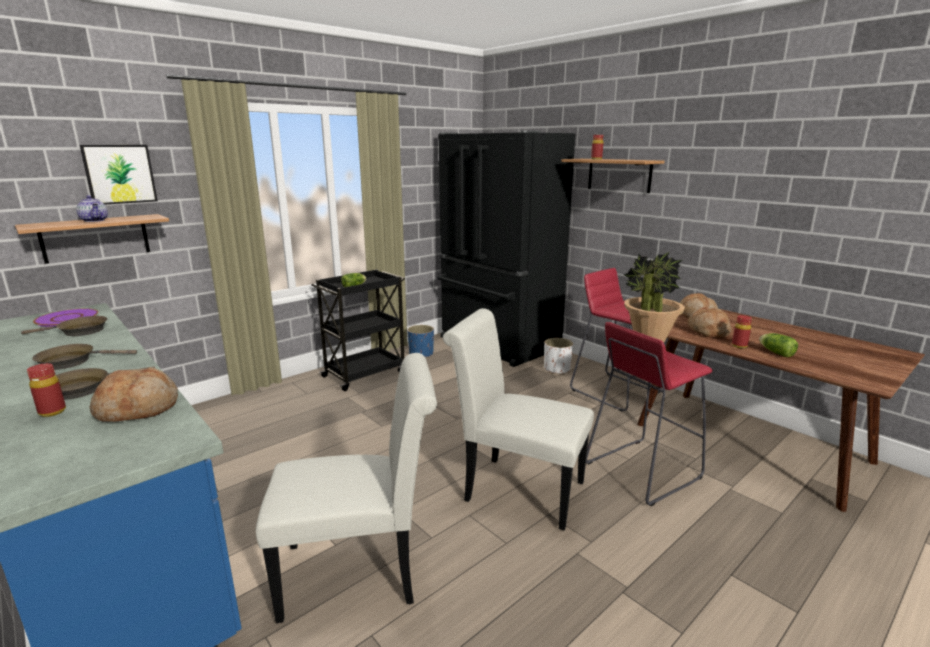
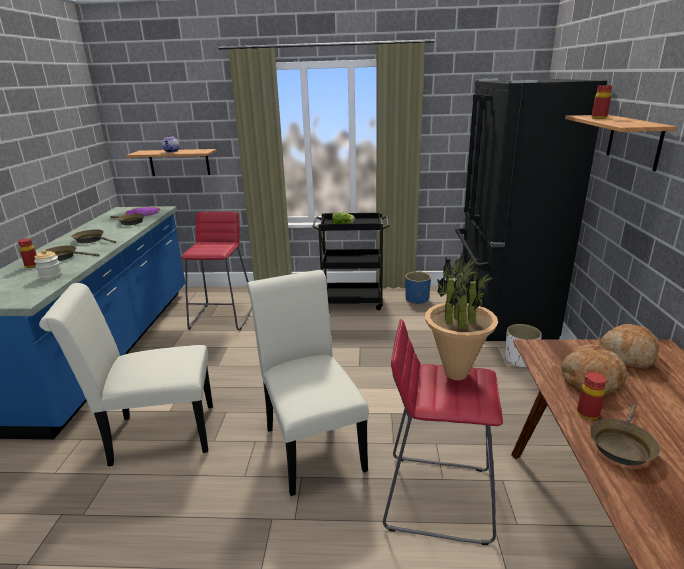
camera: 45 degrees right, 5 degrees up
picture [80,145,158,204] -> none
bread [89,367,178,422] -> jar [34,250,62,280]
white chair [256,353,437,623] -> white chair turned 135 degrees clockwise [39,283,213,466]
red stool [570,268,661,412] -> red stool moved to [181,212,252,330]
lettuce [759,333,798,357] -> brown frying pan [590,404,660,466]

